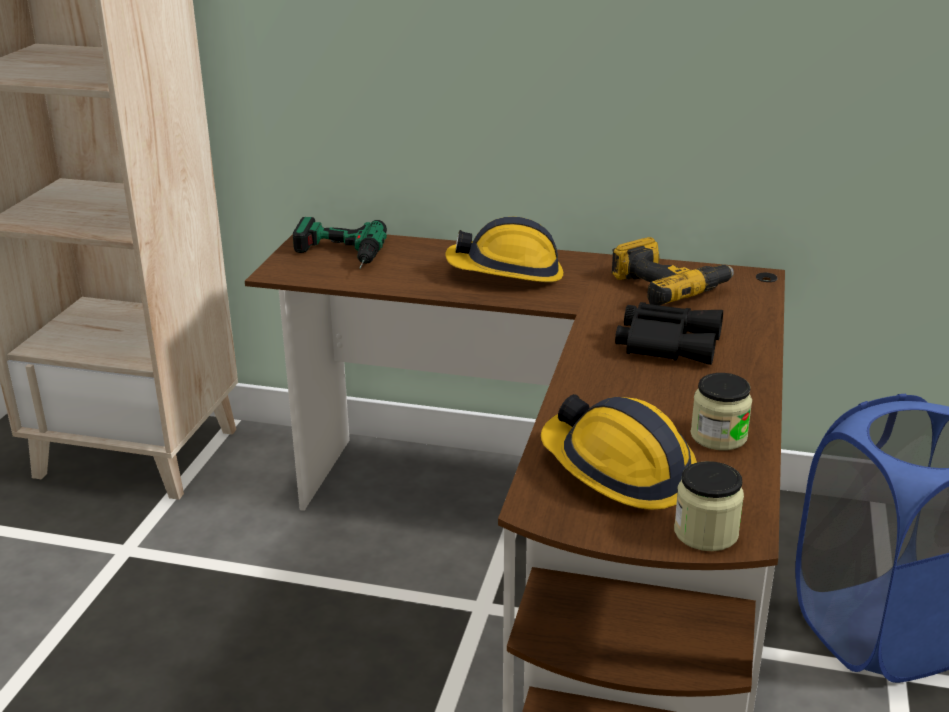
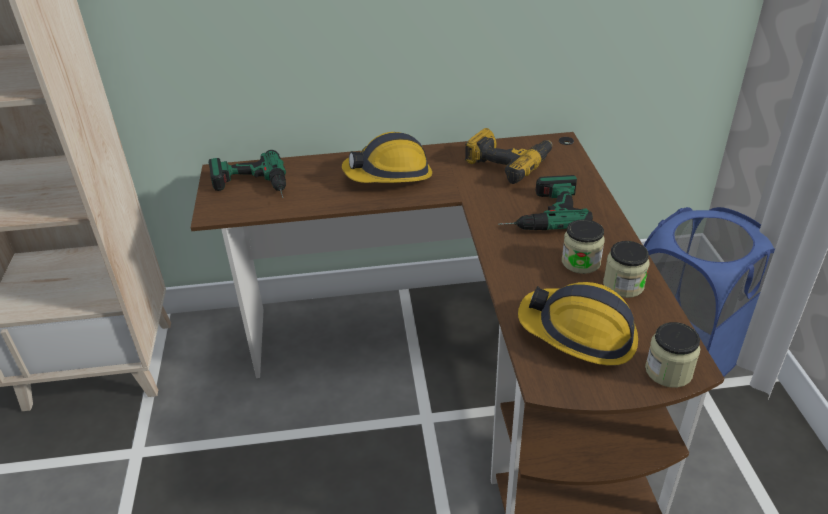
camera: 20 degrees left, 10 degrees up
black binoculars [615,302,723,365] -> power drill [498,175,593,230]
none -> jar [562,219,605,274]

